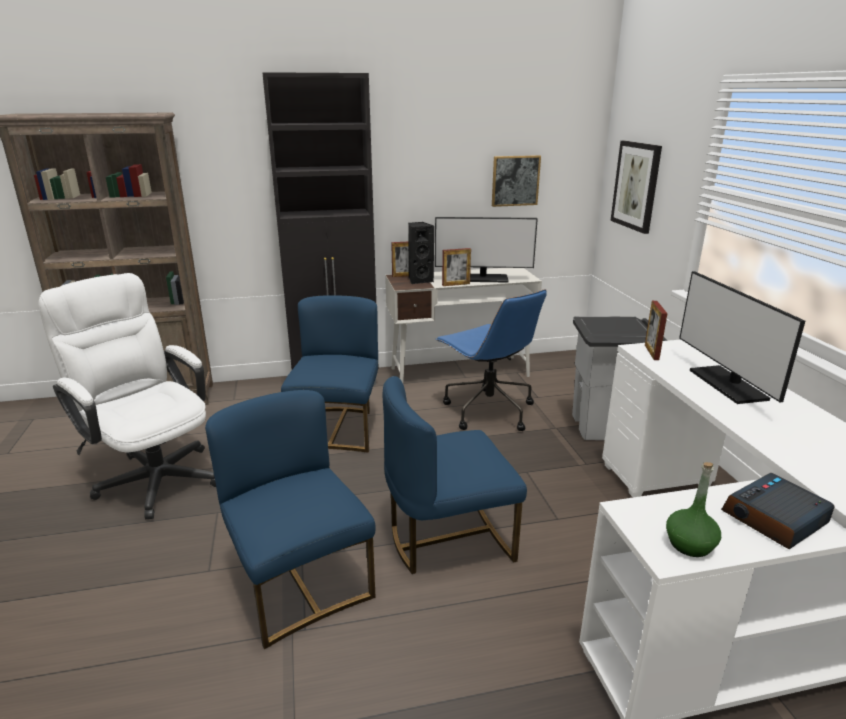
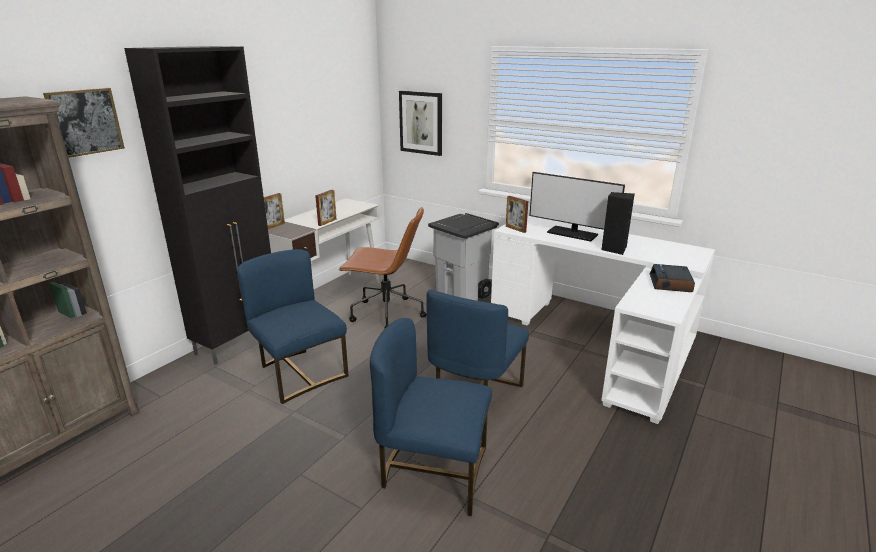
camera: 45 degrees left, 0 degrees up
white office chair [38,273,216,520] -> none
black speaker [408,222,434,284] -> black speaker moved to [601,192,635,255]
monitor [435,217,538,283] -> none
blue office chair [435,289,547,431] -> brown office chair [339,207,427,329]
picture [492,155,541,207] -> picture moved to [43,88,125,158]
green bottle [666,462,721,557] -> none

